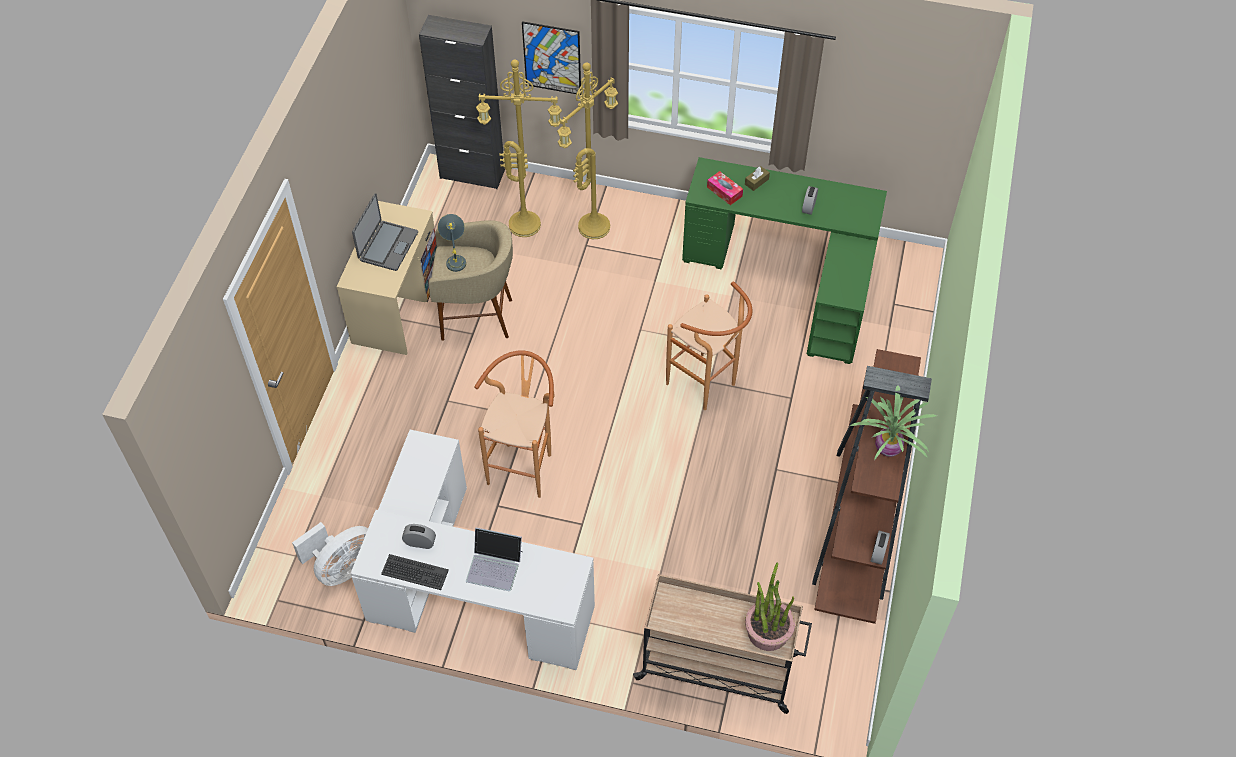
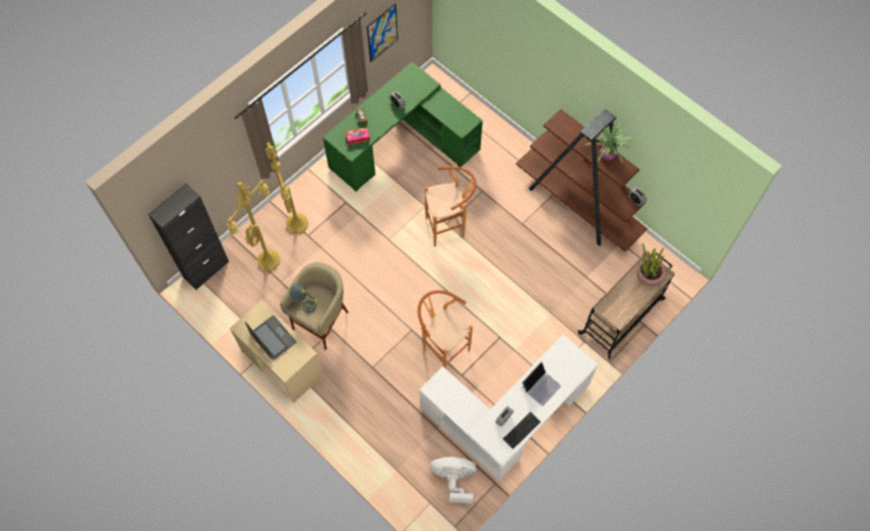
camera: 60 degrees left, 10 degrees up
white fan [292,522,368,586] -> white fan turned 75 degrees counterclockwise [430,457,476,503]
picture [522,21,581,95] -> picture moved to [367,4,398,62]

